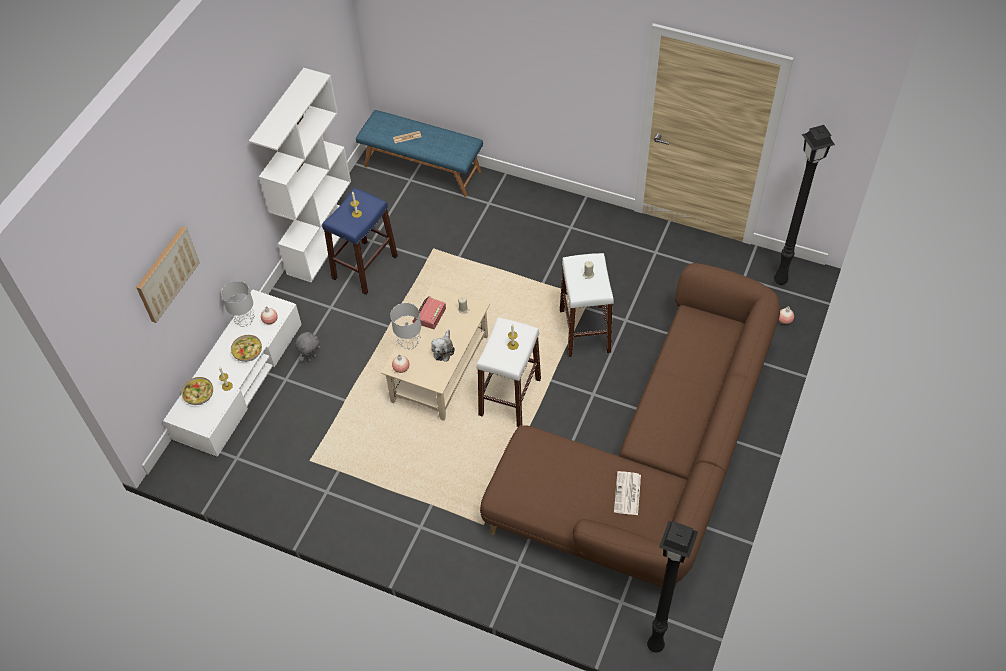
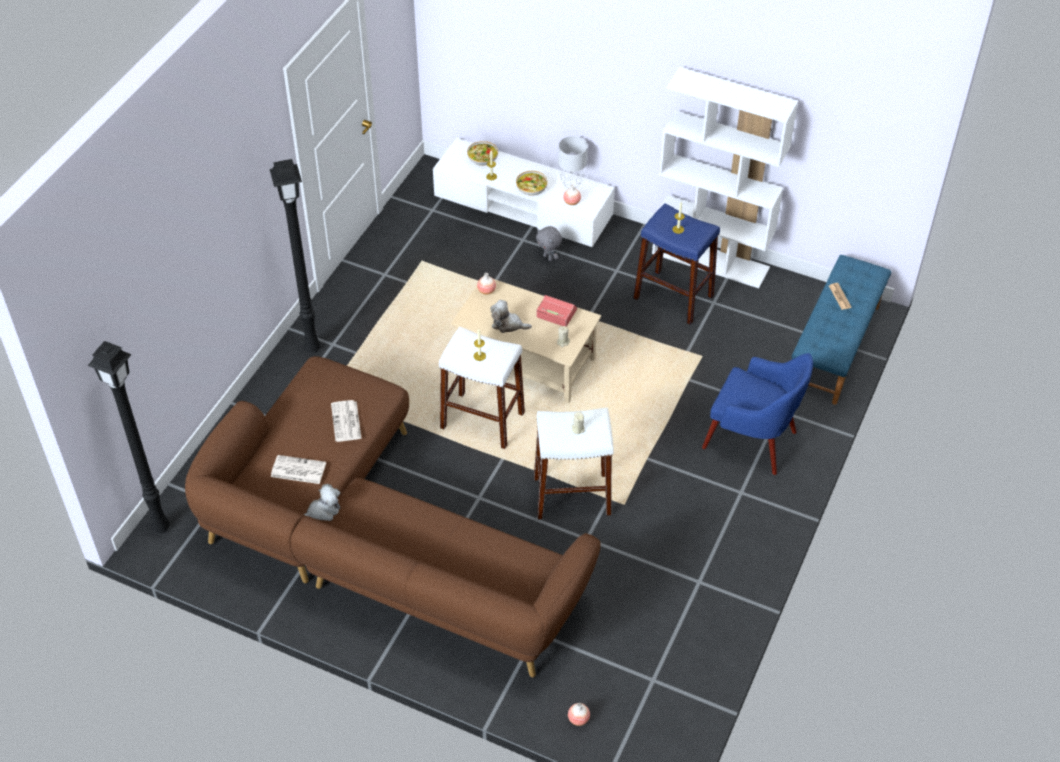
camera: 90 degrees right, 5 degrees down
picture [136,226,200,323] -> none
grey table lamp [390,303,421,350] -> none
black floor lamp [774,125,835,285] -> black floor lamp moved to [270,159,320,353]
none -> plush toy [304,484,340,521]
none -> newspaper [331,400,362,442]
none -> blue armchair [702,353,813,475]

